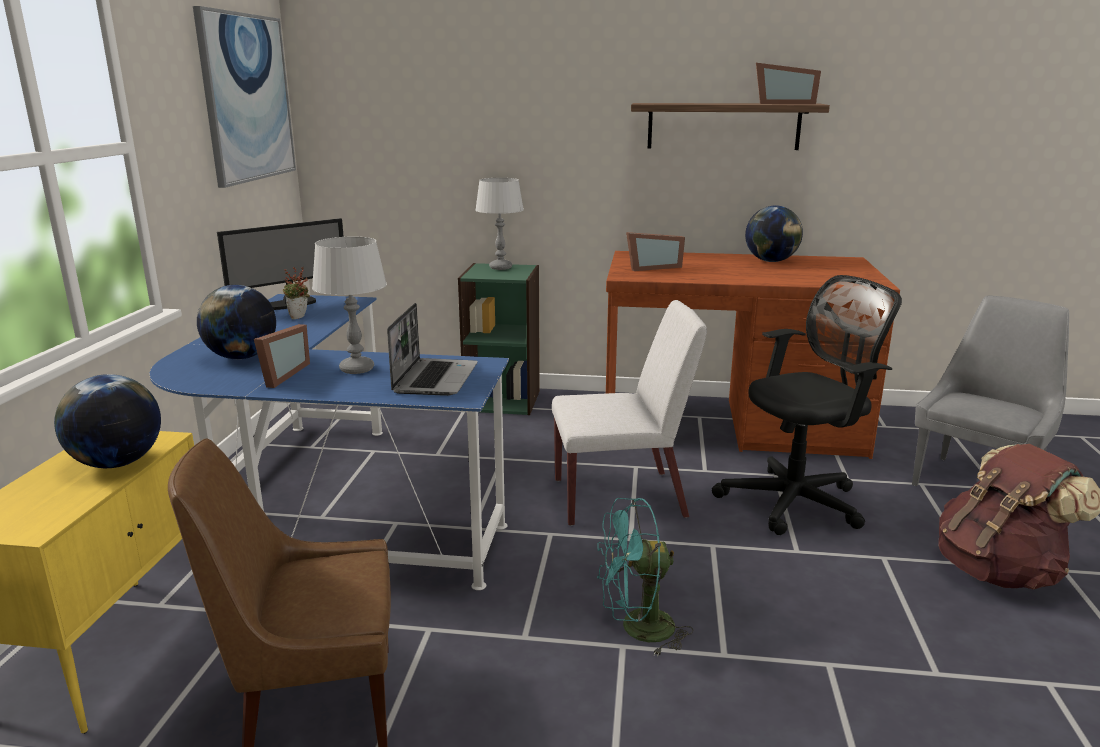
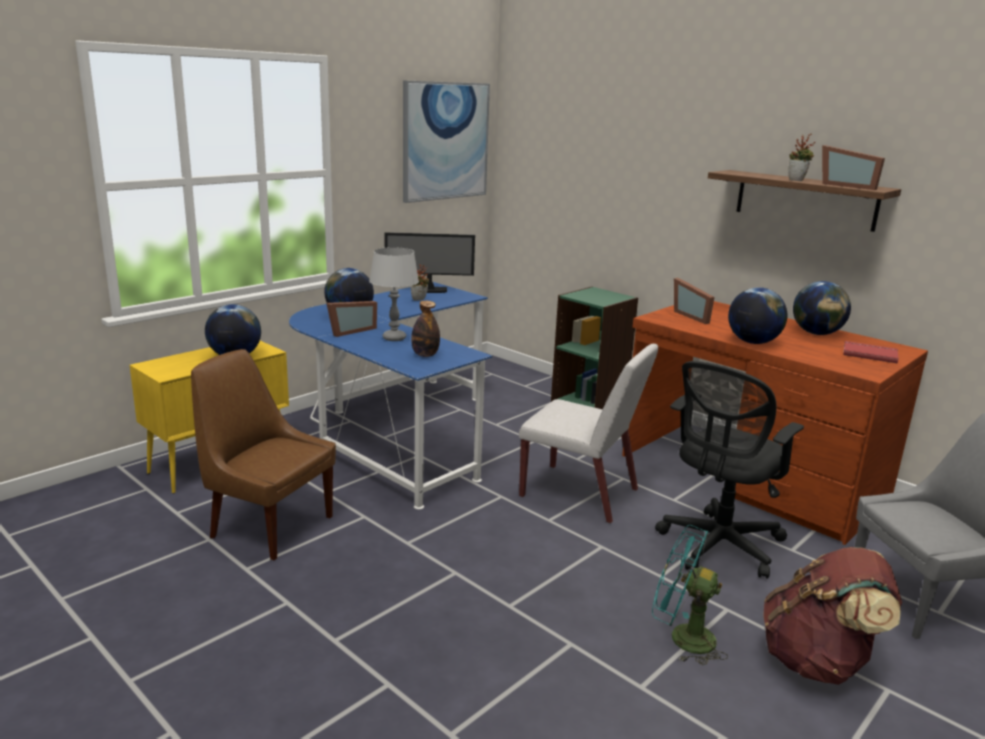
camera: 35 degrees right, 0 degrees up
laptop [387,303,478,396] -> bottle [411,301,440,357]
grey table lamp [475,178,524,270] -> none
turquoise fan [597,498,694,657] -> turquoise fan moved to [652,525,728,665]
picture frame [626,232,685,271] -> picture frame turned 45 degrees clockwise [674,278,714,324]
black office chair [712,275,902,535] -> black office chair turned 120 degrees clockwise [655,361,804,579]
none -> globe [728,287,787,344]
none -> potted plant [788,134,815,181]
none -> red book [843,341,899,363]

